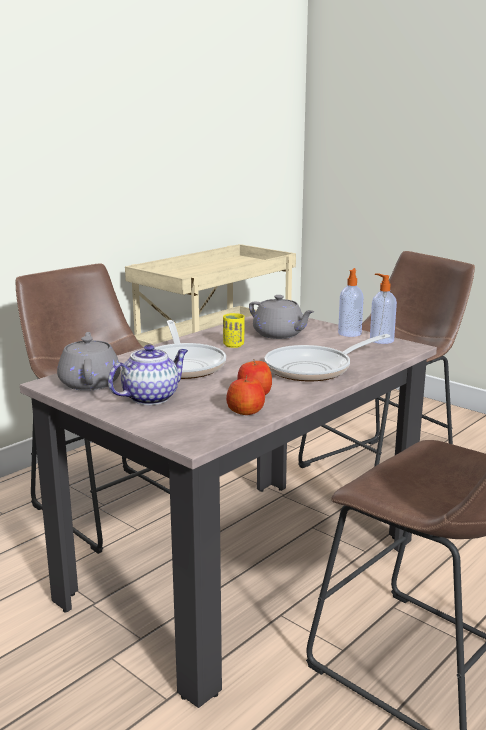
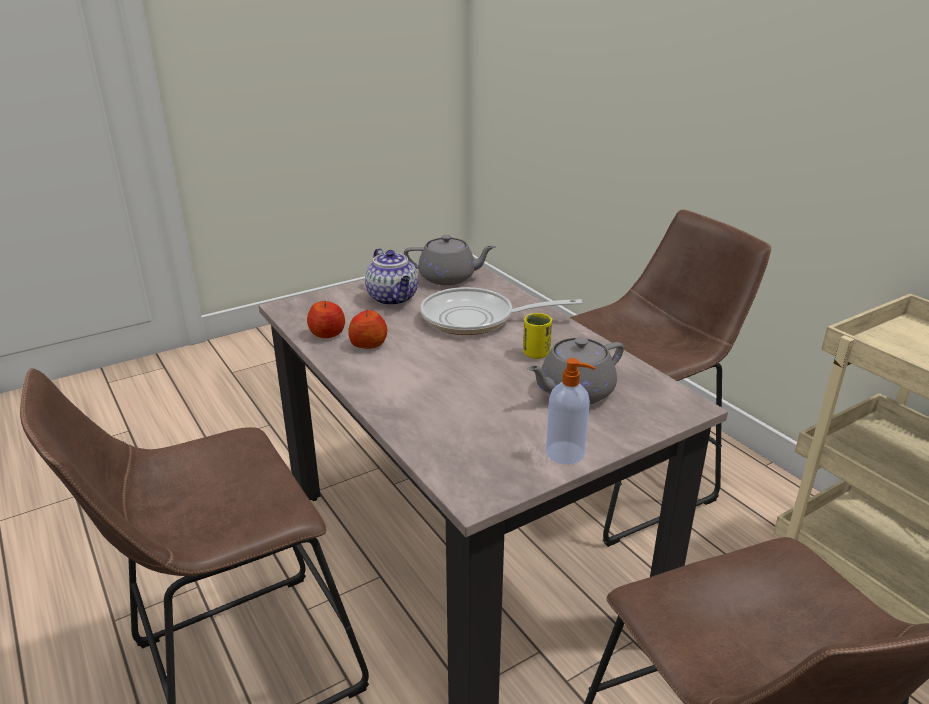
camera: 105 degrees right, 10 degrees up
frying pan [264,334,390,382] -> none
soap dispenser [370,273,397,344] -> none

